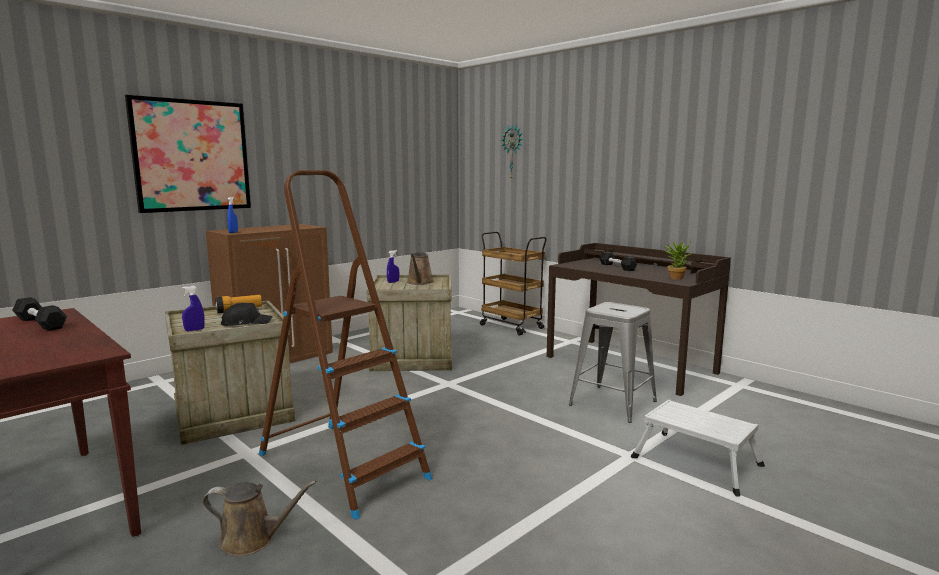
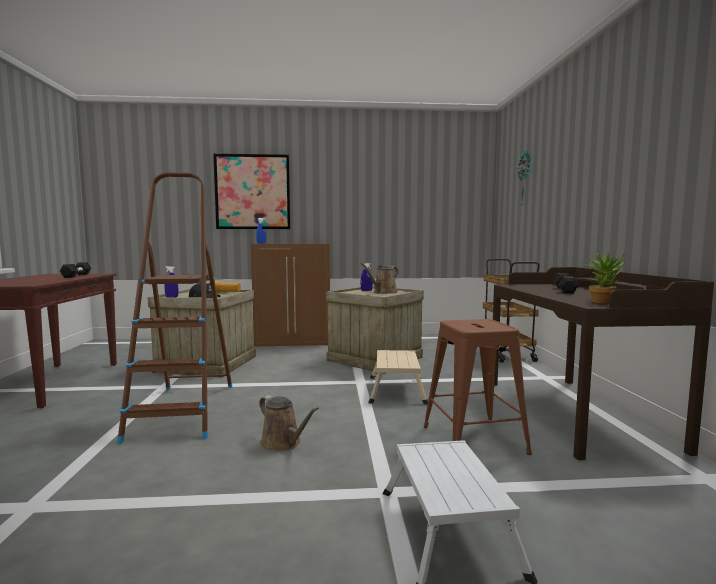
camera: 40 degrees right, 5 degrees down
brown watering can [203,481,317,556] -> brown watering can moved to [259,395,319,452]
grey stool [569,302,657,423] -> brown stool [424,319,532,455]
none -> beige step ladder [368,350,428,405]

